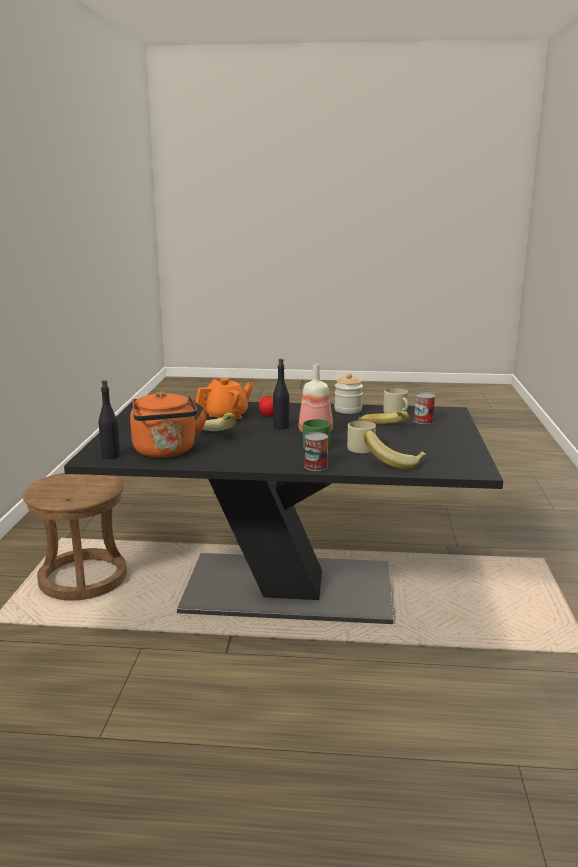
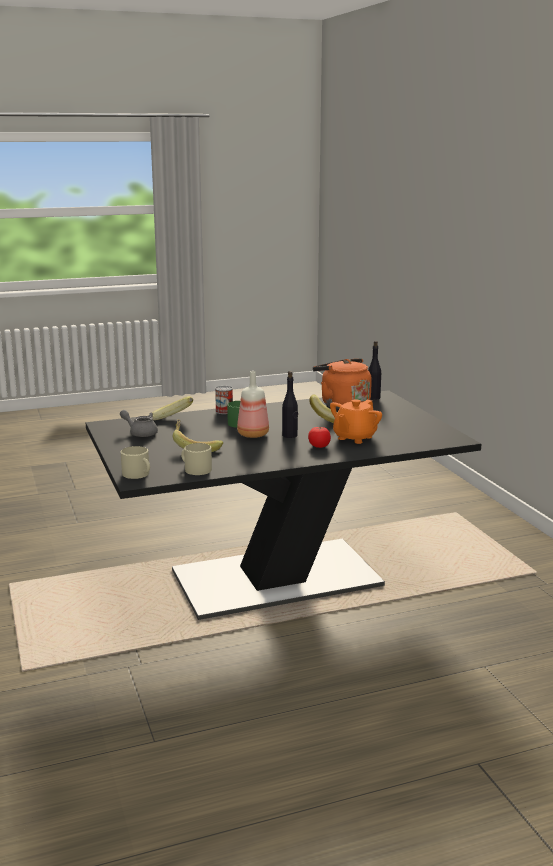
camera: 155 degrees right, 0 degrees up
brown stool [23,473,127,601] -> none
jar [334,373,363,414] -> none
beige mug [347,421,376,453] -> beige mug moved to [121,446,150,479]
can [414,392,435,424] -> none
none -> grey teapot [120,410,158,437]

